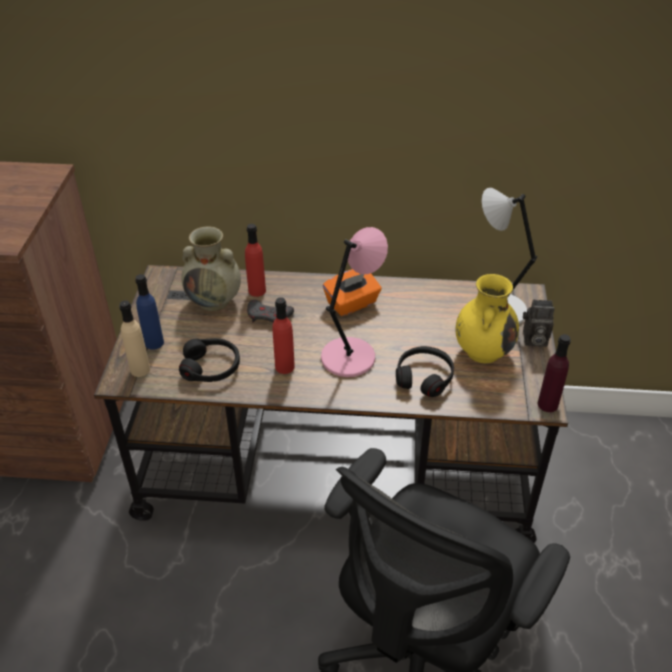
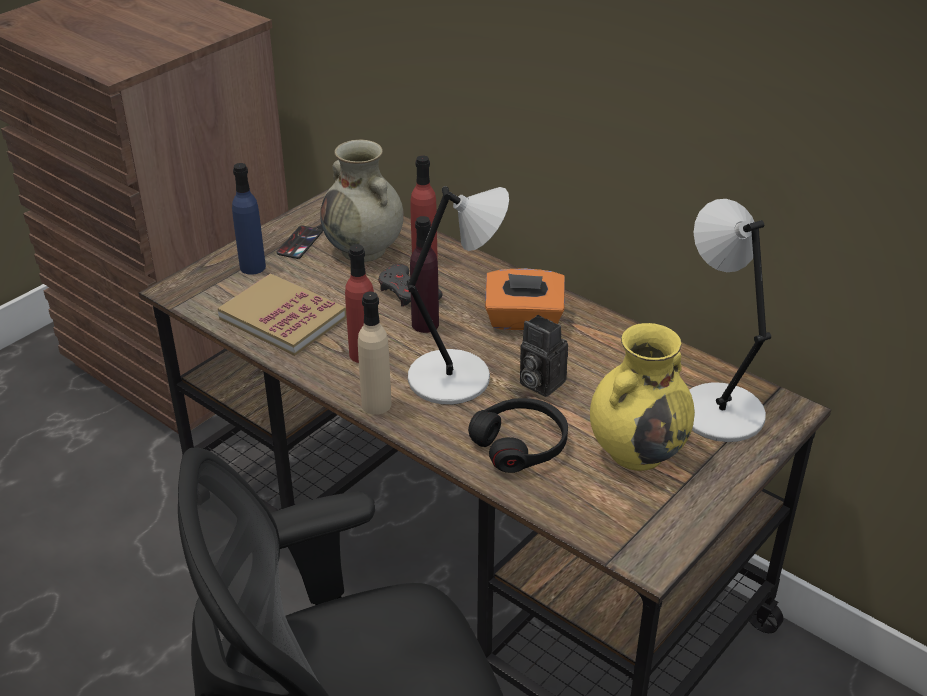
camera: 35 degrees right, 5 degrees down
beige bottle [119,300,150,377] -> beige bottle moved to [358,292,392,415]
black headphones [179,338,240,382] -> book [218,273,346,356]
pink table lamp [321,227,388,377] -> grey table lamp [407,186,509,405]
camera [523,300,555,347] -> camera moved to [520,315,568,397]
purple bottle [538,334,571,412] -> purple bottle moved to [410,216,439,333]
none -> phone [276,225,323,259]

